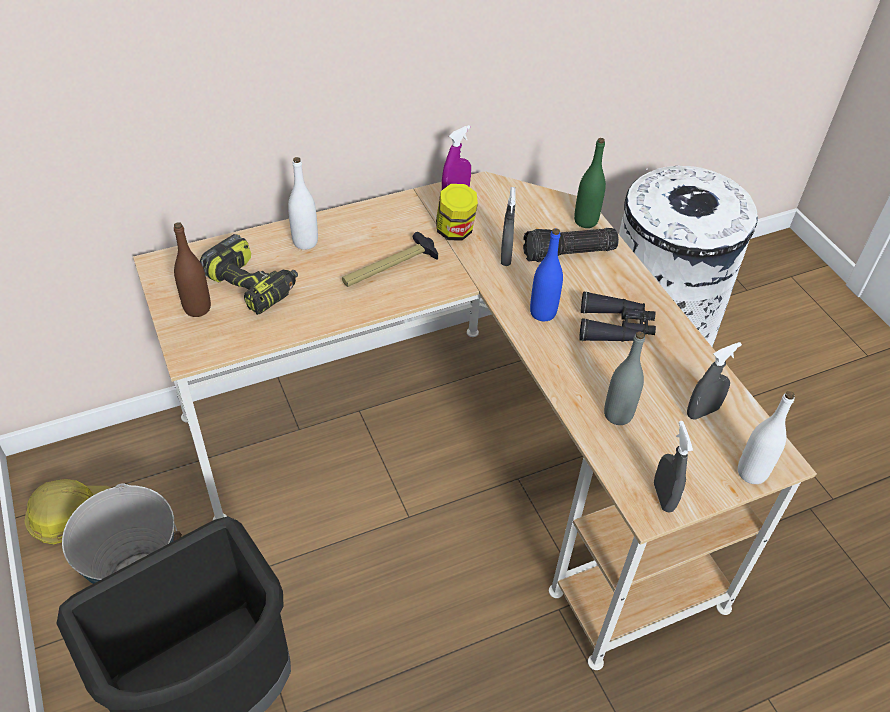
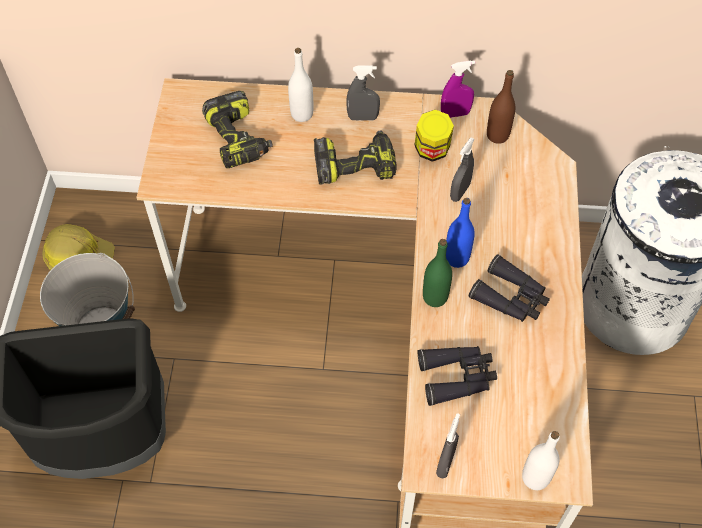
camera: 30 degrees right, 10 degrees up
brown bottle [174,222,211,317] -> brown bottle moved to [487,70,515,144]
hammer [342,232,438,287] -> power drill [314,131,397,185]
flashlight [523,228,619,262] -> none
green bottle [574,138,606,228] -> green bottle moved to [423,239,452,307]
grey bottle [604,331,645,425] -> black binoculars [418,346,497,406]
grey spray bottle [687,342,742,420] -> grey spray bottle moved to [346,66,380,121]

